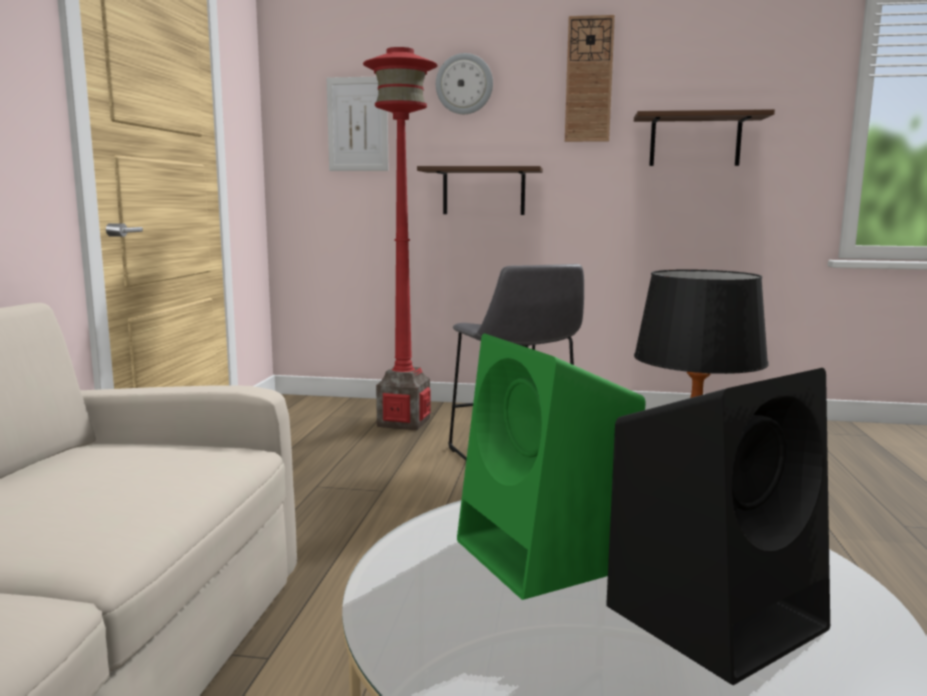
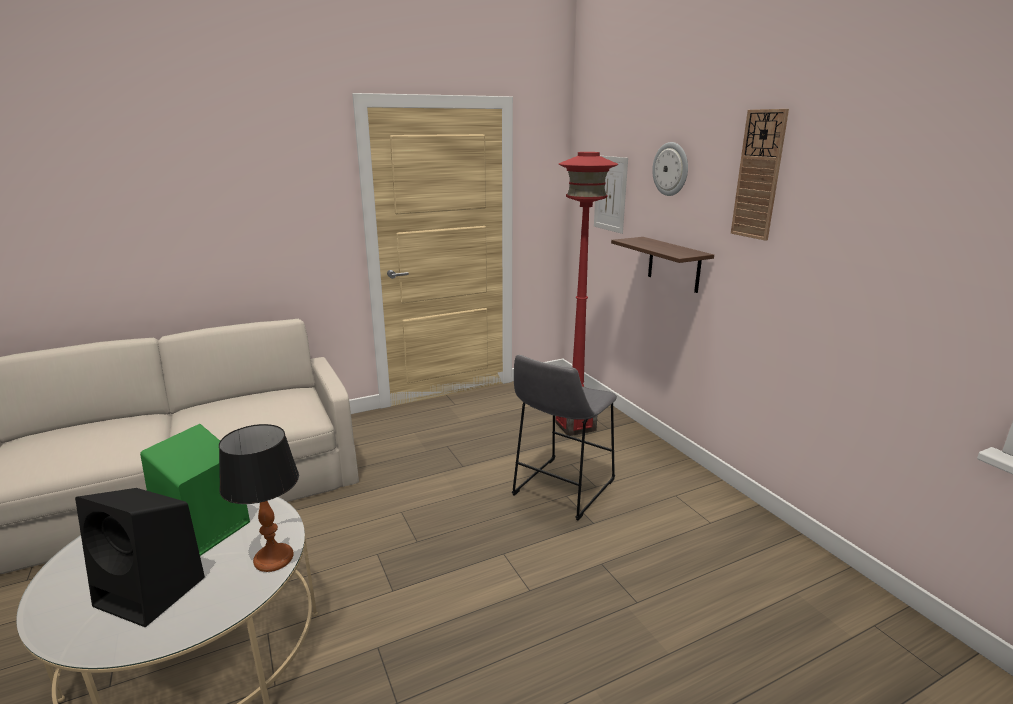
camera: 55 degrees right, 10 degrees up
shelf [634,109,775,166] -> none

